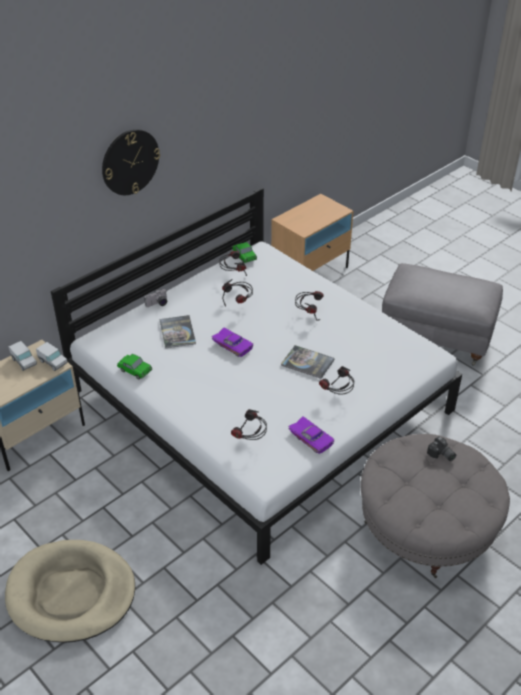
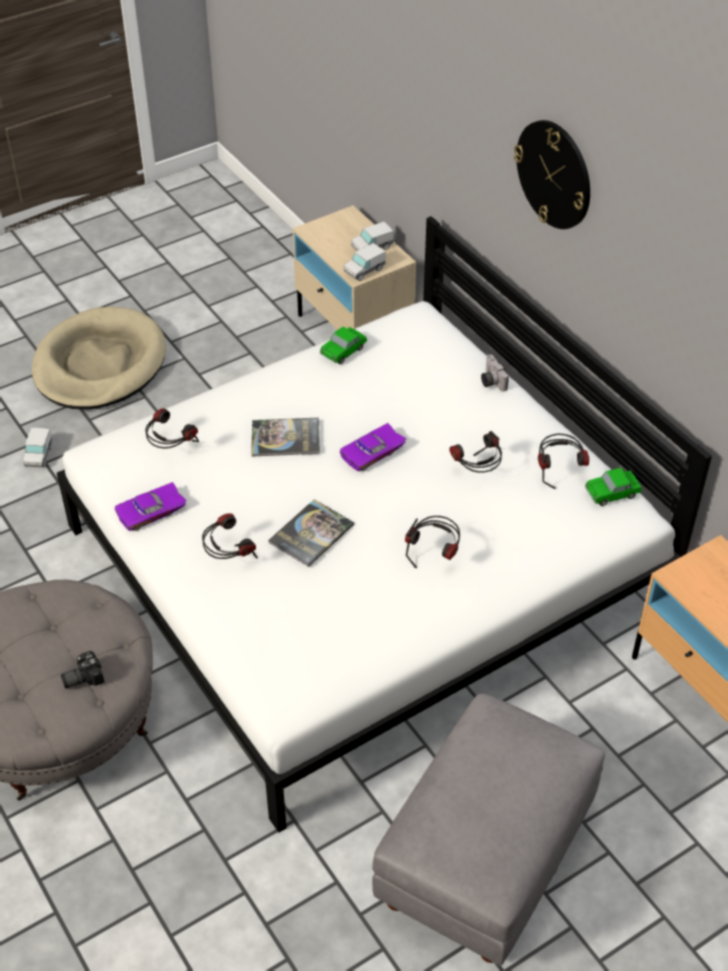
camera: 100 degrees right, 5 degrees up
book [160,315,196,348] -> book moved to [251,417,320,456]
none -> toy truck [23,428,52,467]

